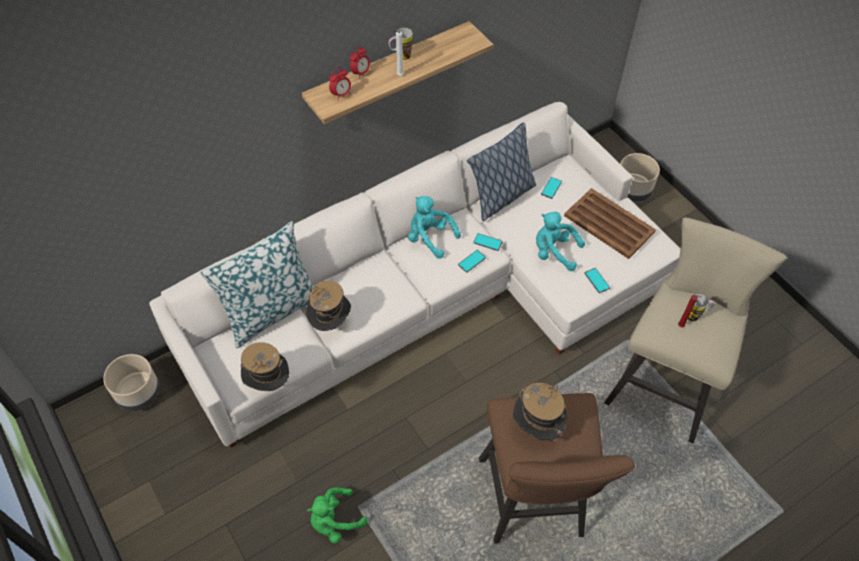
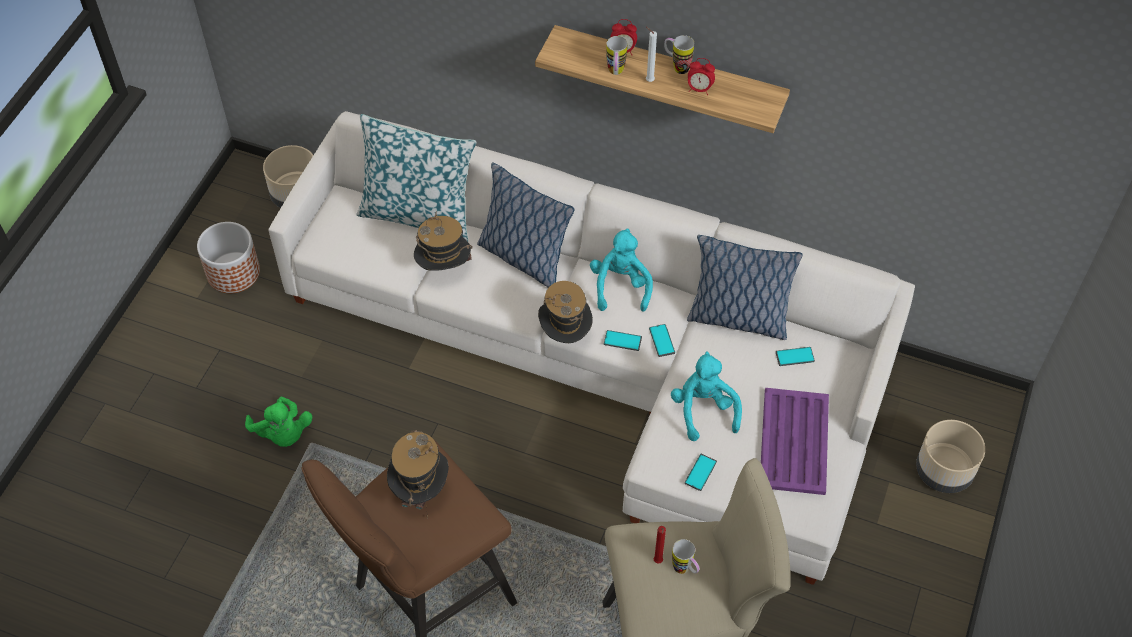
camera: 55 degrees right, 0 degrees up
hat [241,342,289,391] -> hat moved to [538,281,593,343]
green plush toy [307,487,368,543] -> green plush toy turned 150 degrees counterclockwise [245,397,312,447]
alarm clock [329,67,351,101] -> alarm clock moved to [688,58,715,95]
brown tray [564,188,656,259] -> purple tray [761,388,829,495]
none -> planter [197,222,260,293]
none -> pillow [477,163,574,288]
none -> mug [606,36,627,75]

